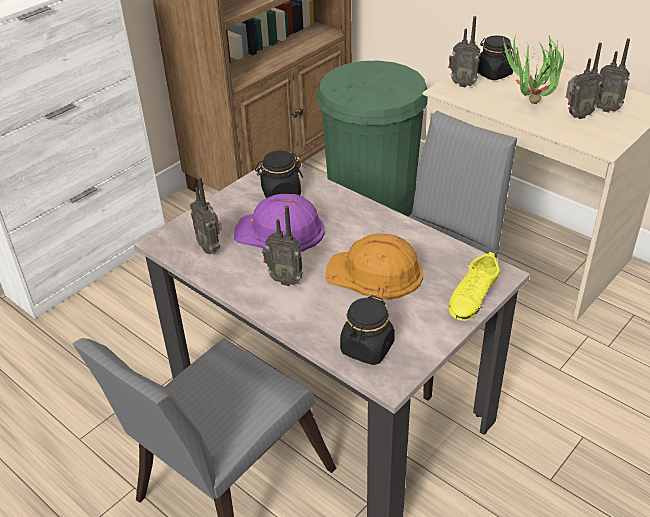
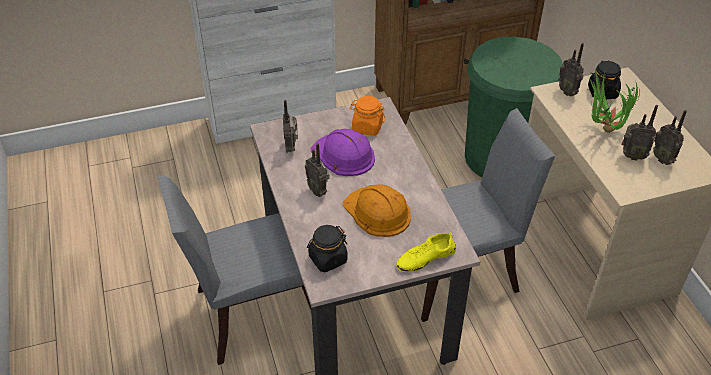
camera: 30 degrees right, 5 degrees up
black jar [255,150,303,198] -> orange jar [349,96,385,136]

